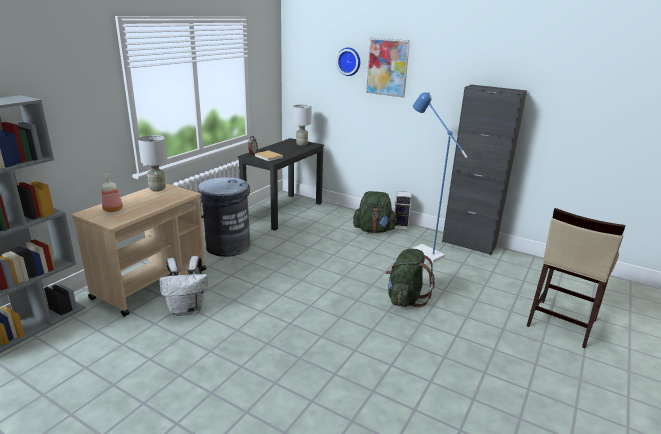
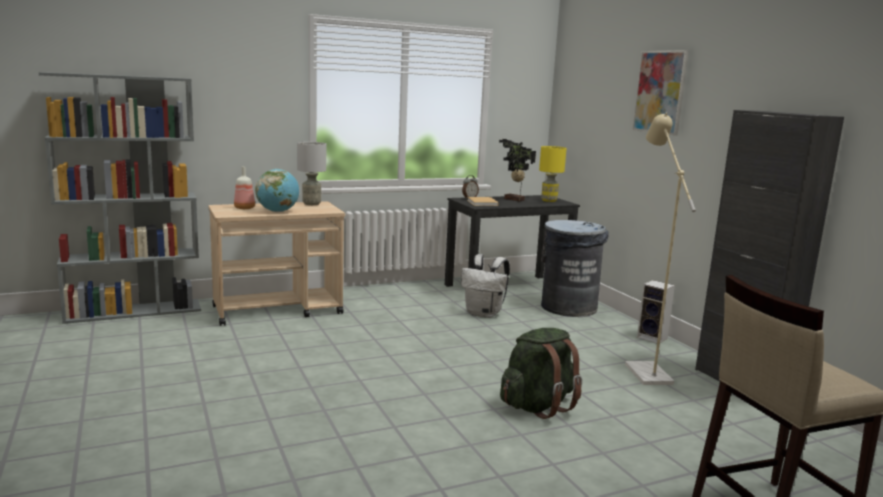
camera: 35 degrees right, 10 degrees down
white backpack [159,256,208,316] -> white backpack moved to [461,254,510,318]
grey trash can [198,177,250,257] -> grey trash can moved to [541,220,609,317]
grey table lamp [293,104,312,146] -> yellow table lamp [539,146,567,202]
wall clock [336,47,360,76] -> none
green backpack [353,191,397,233] -> none
blue floor lamp [411,92,468,262] -> beige floor lamp [625,113,696,385]
none -> globe [255,169,299,212]
none -> potted plant [499,139,536,202]

